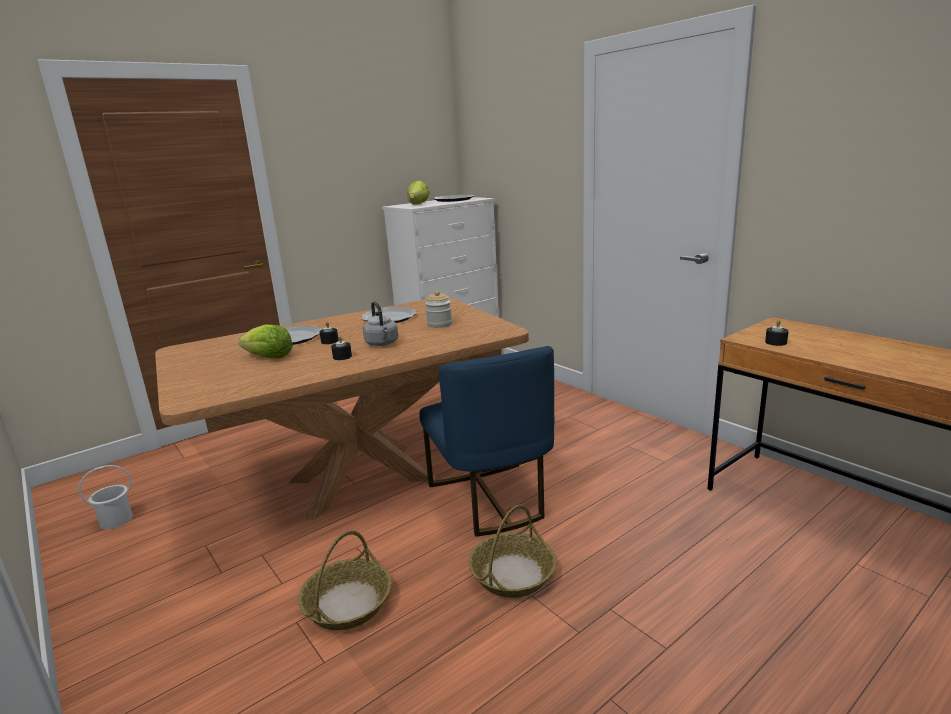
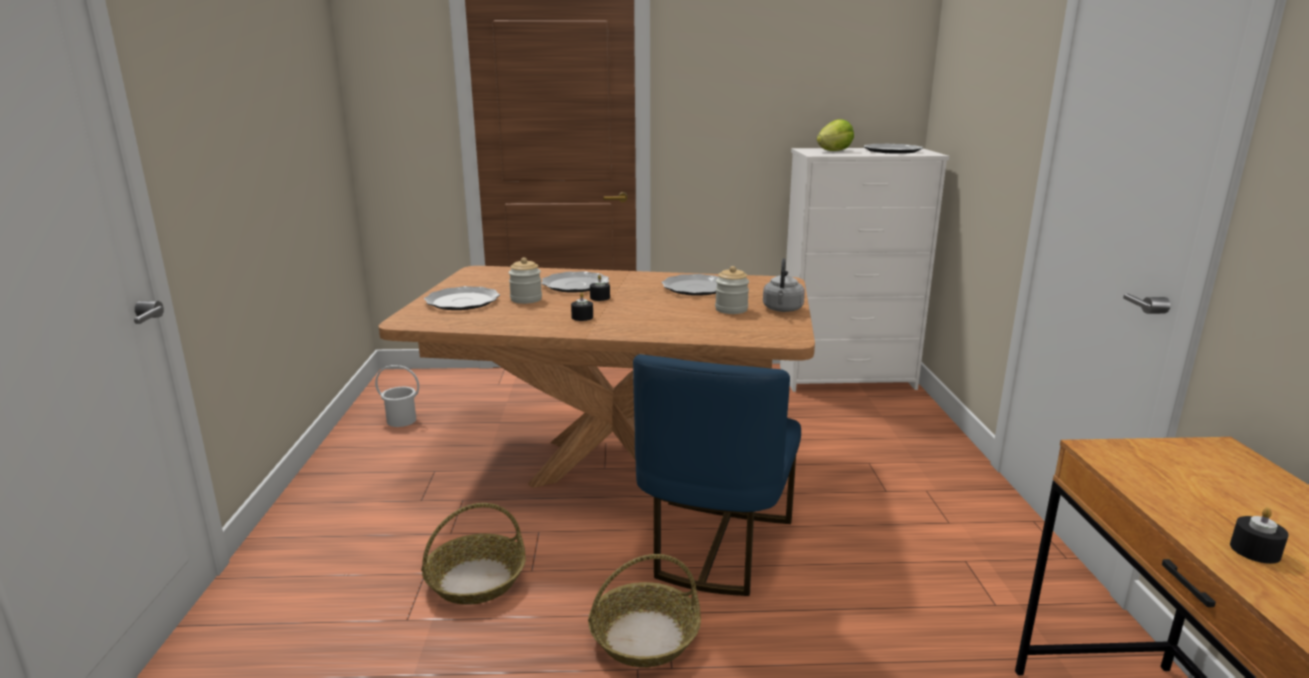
camera: 35 degrees right, 0 degrees up
lettuce [238,324,293,359] -> jar [508,258,542,304]
grey kettle [363,301,398,346] -> grey kettle moved to [763,258,805,312]
black candle [765,320,789,346] -> black candle moved to [1230,508,1289,564]
none -> plate [424,286,500,310]

